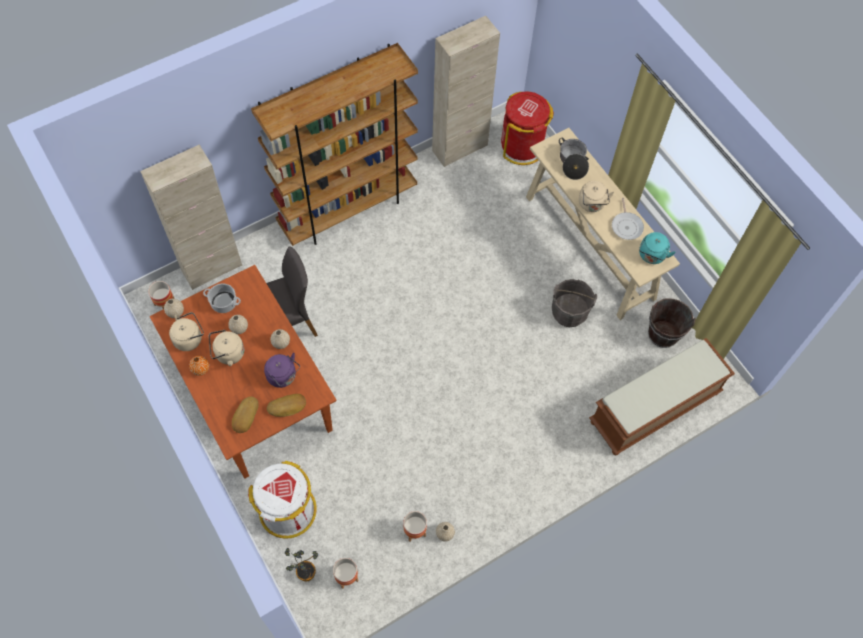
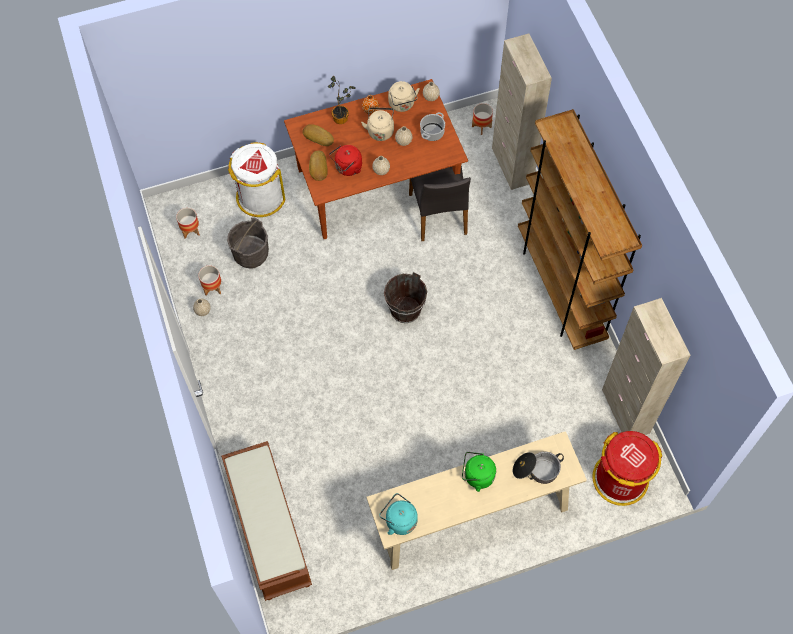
camera: 105 degrees right, 0 degrees up
purple kettle [264,353,300,388] -> red kettle [329,145,362,176]
potted plant [285,548,318,582] -> potted plant moved to [328,76,356,124]
grey bucket [552,279,597,327] -> grey bucket moved to [227,217,269,269]
beige kettle [579,181,614,212] -> green kettle [462,452,496,492]
frying pan [612,198,644,240] -> none
brown bucket [648,298,696,348] -> brown bucket moved to [384,272,427,323]

